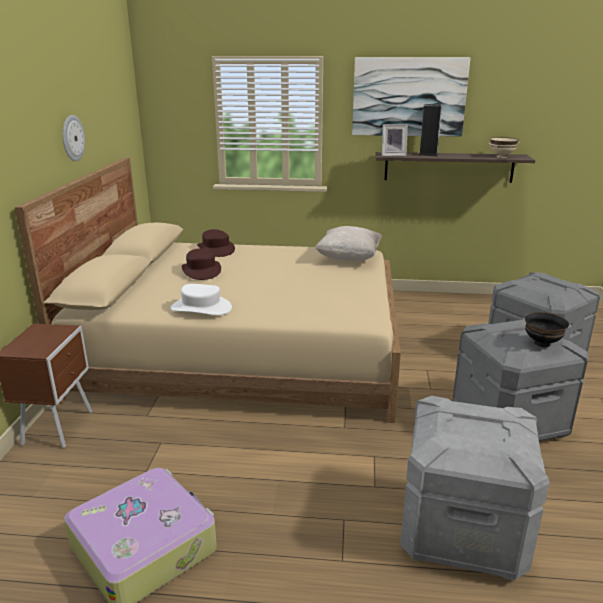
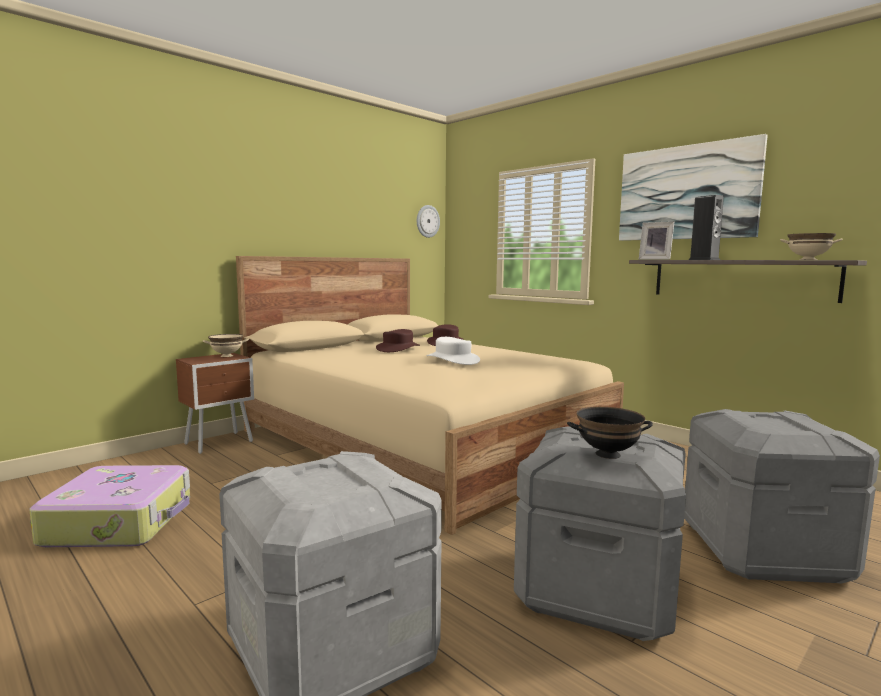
camera: 40 degrees right, 15 degrees down
wall clock [63,115,85,161] -> wall clock moved to [417,205,440,238]
white hat [171,284,232,315] -> white hat moved to [426,337,480,365]
beige pillow [315,226,382,261] -> none
none -> beige bowl [203,334,249,357]

